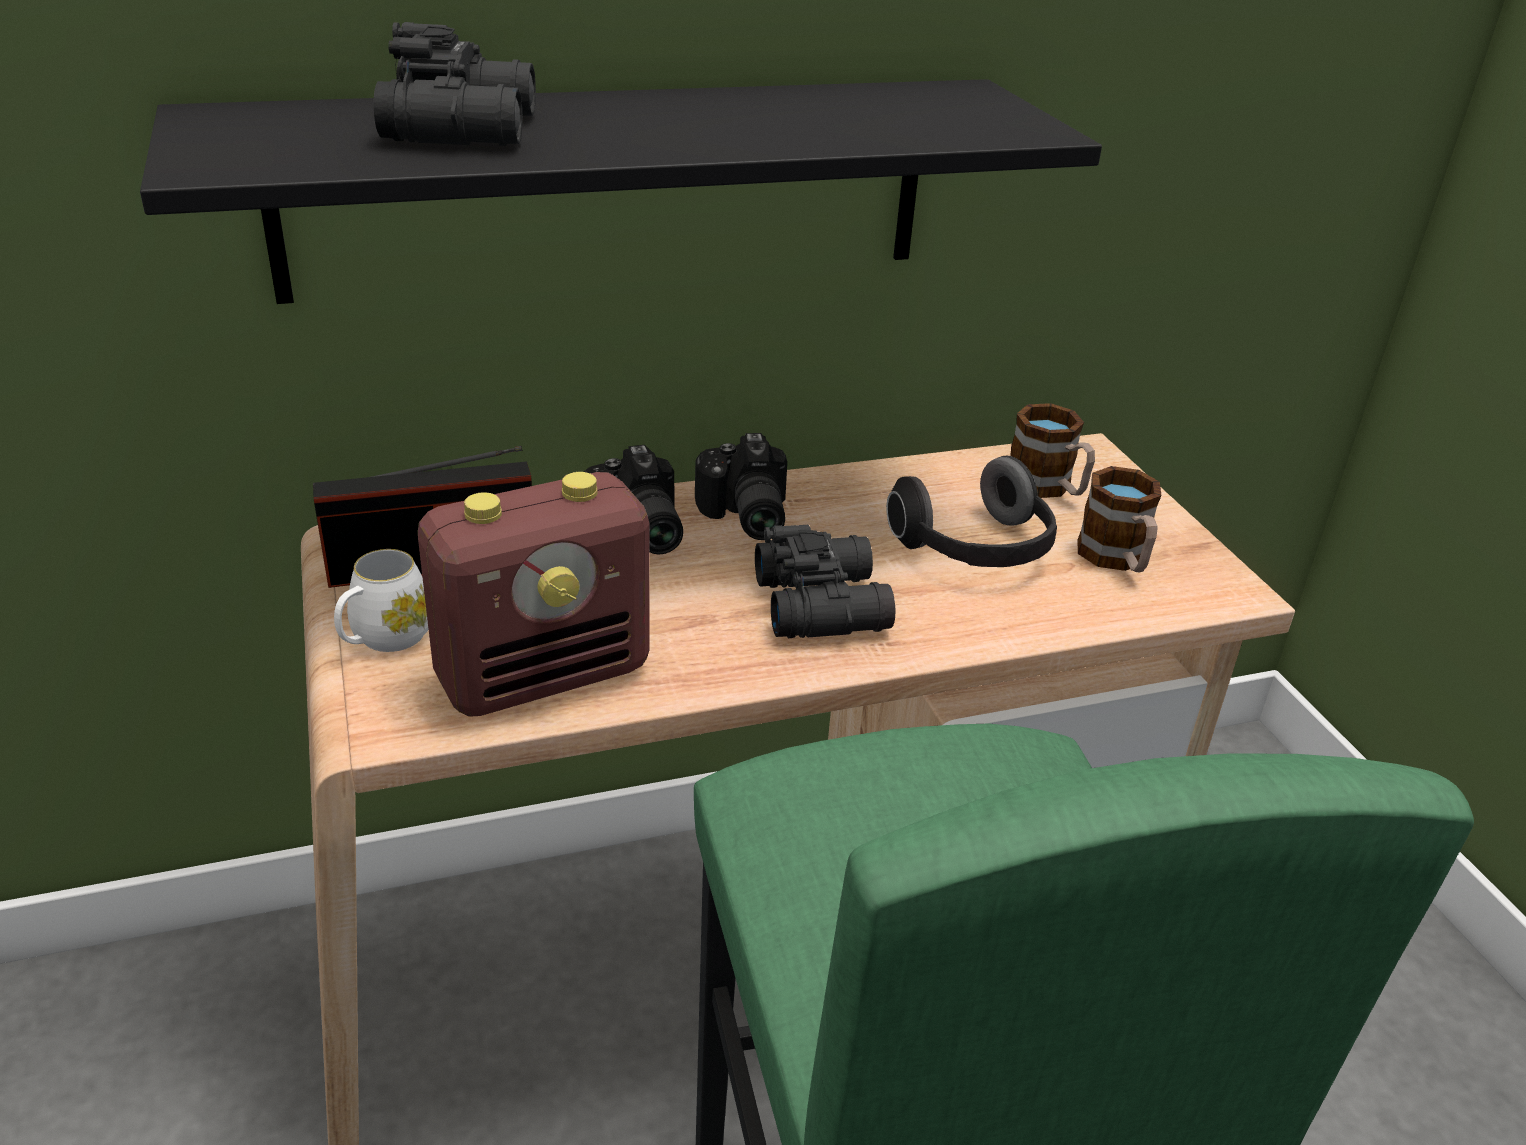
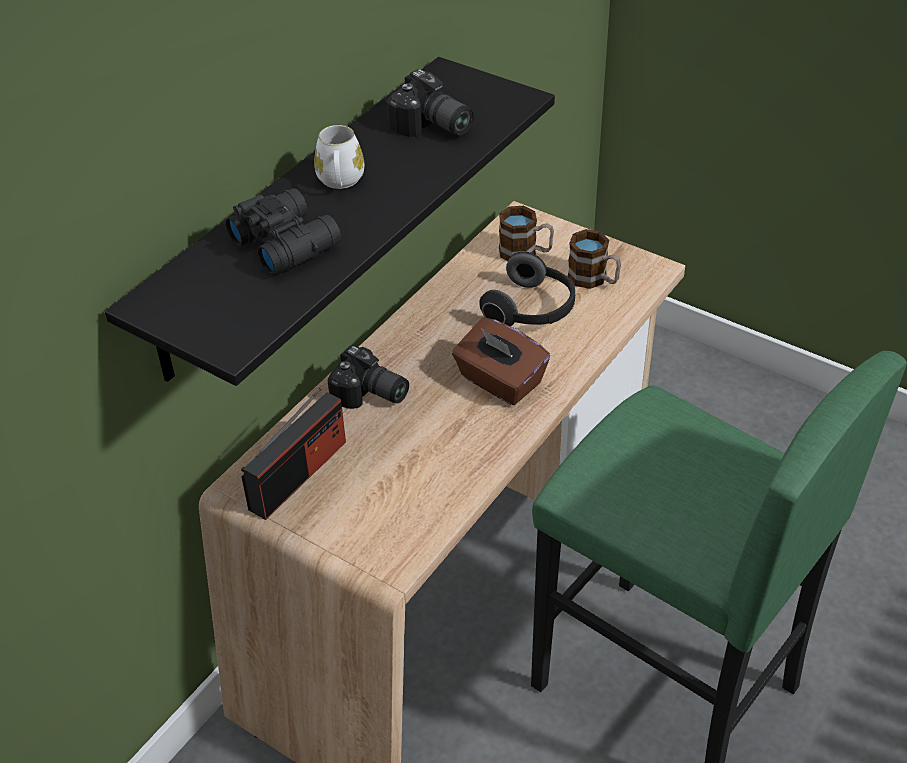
camera: 35 degrees left, 10 degrees up
white mug [334,549,429,652] -> white mug moved to [314,125,364,189]
radio [418,472,650,717] -> none
camera [695,433,787,540] -> camera moved to [387,69,474,137]
black binoculars [755,525,896,638] -> brown tissue box [452,317,550,405]

